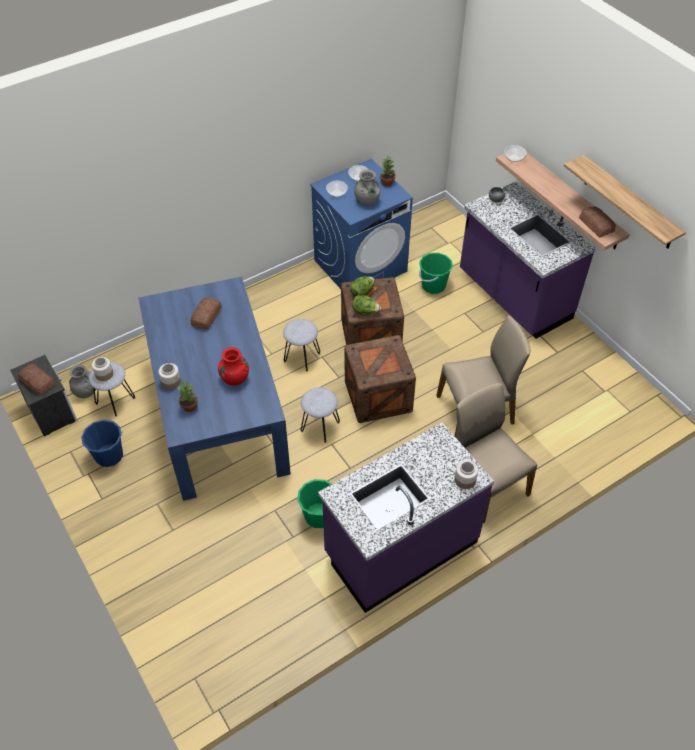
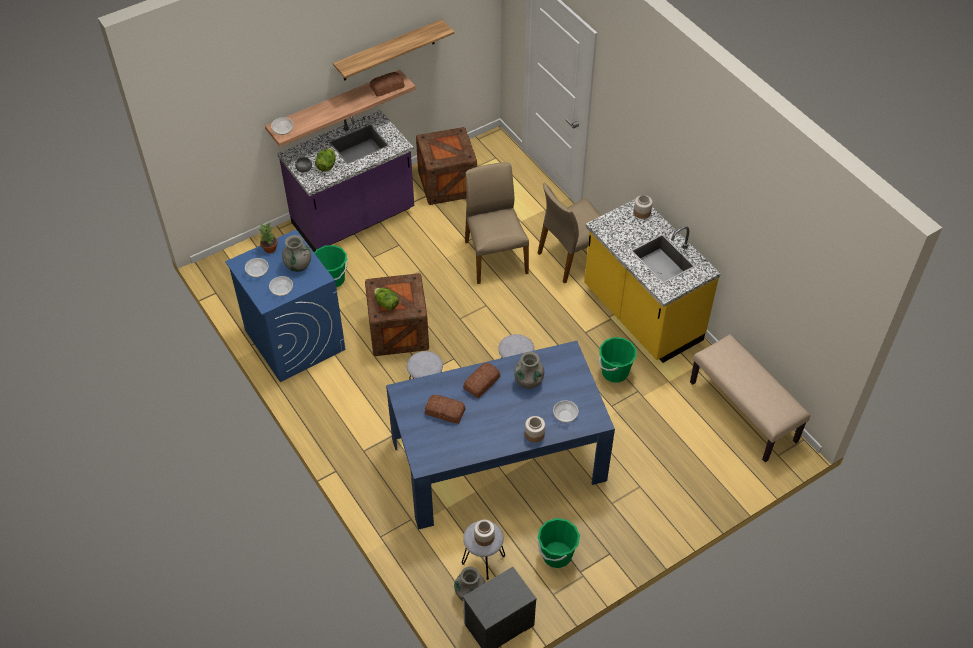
camera: 90 degrees left, 0 degrees up
bread [18,364,55,395] -> bread moved to [463,363,500,398]
blue bucket [81,420,123,467] -> green bucket [538,518,580,568]
potted plant [178,380,198,412] -> bowl [553,400,578,423]
red vase [218,347,249,386] -> grey vase [514,351,544,389]
purple counter [318,423,494,613] -> yellow counter [584,199,721,363]
crate [345,335,416,423] -> crate moved to [416,127,477,205]
lettuce [352,295,381,315] -> lettuce moved to [315,148,336,171]
none -> beige bench [690,334,810,462]

